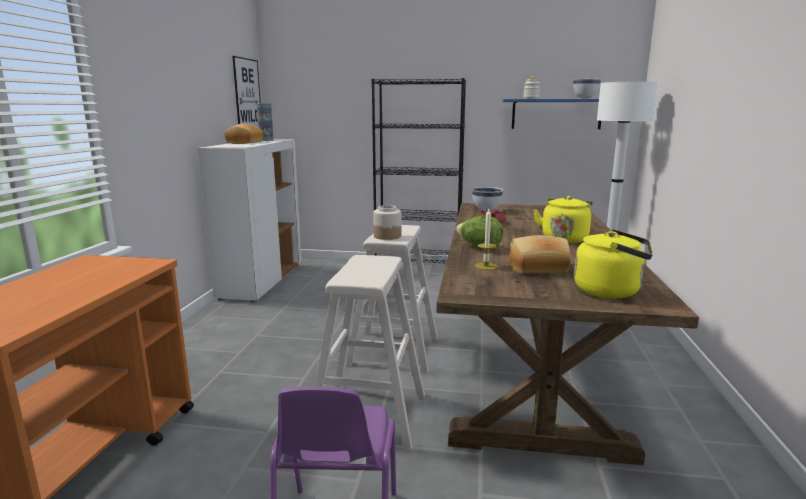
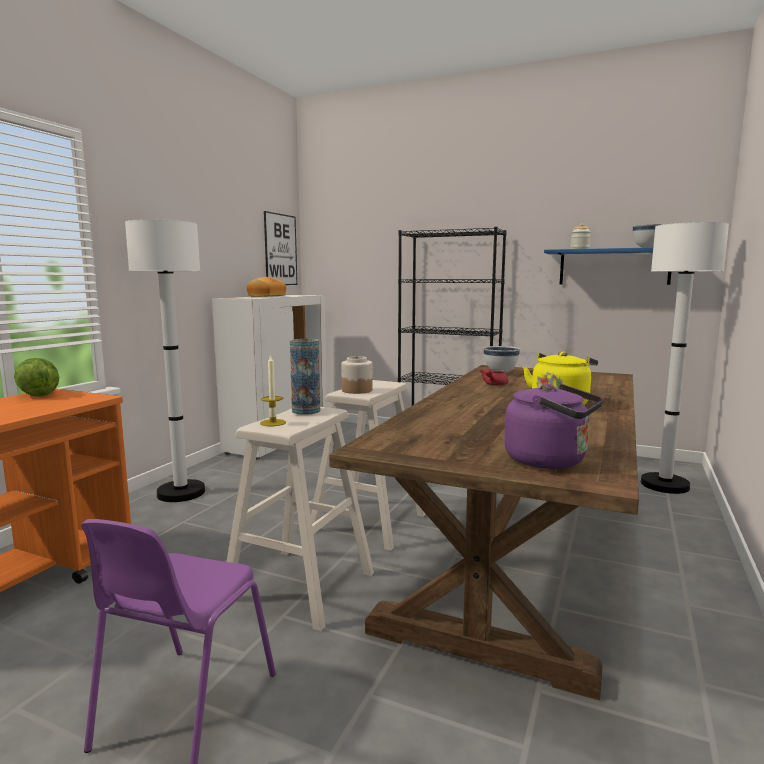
camera: 15 degrees right, 5 degrees down
vase [256,104,274,141] -> vase moved to [290,339,320,415]
lettuce [456,215,503,250] -> lettuce moved to [14,358,59,397]
candle [475,209,497,270] -> candle moved to [260,354,286,426]
bread [509,235,571,273] -> none
yellow kettle [574,229,653,299] -> purple kettle [504,384,604,469]
none -> white floor lamp [125,219,205,502]

